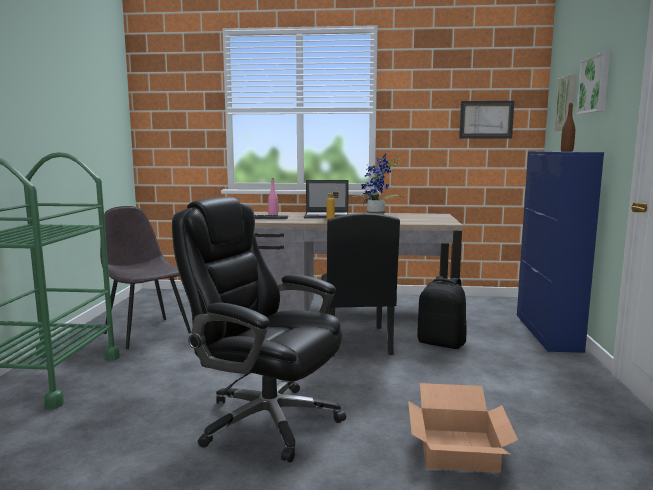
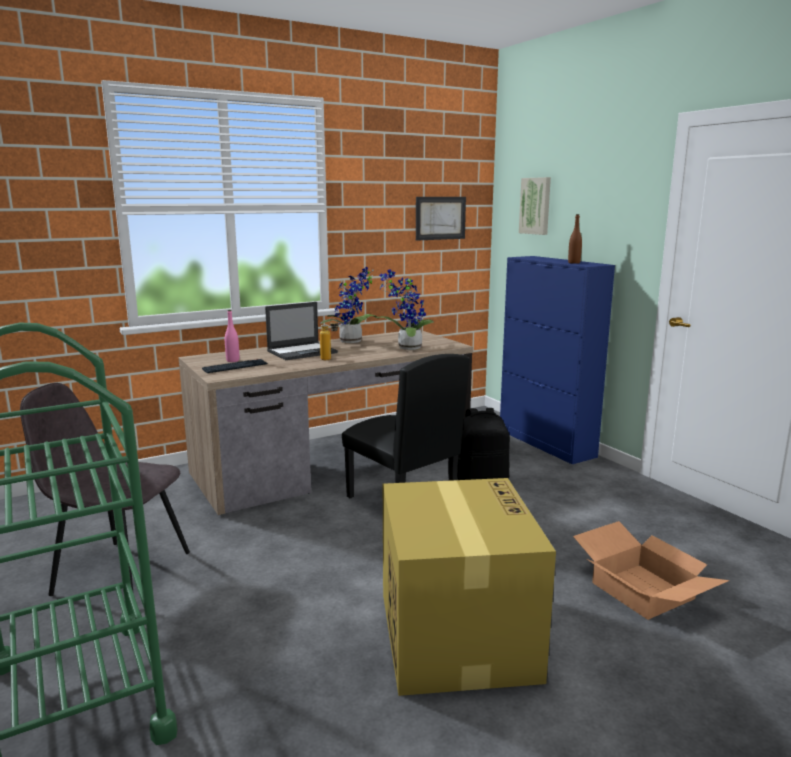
camera: 35 degrees left, 5 degrees up
black office chair [172,197,346,463] -> cardboard box [383,478,556,696]
picture [576,51,610,114] -> none
none -> potted plant [376,269,434,350]

